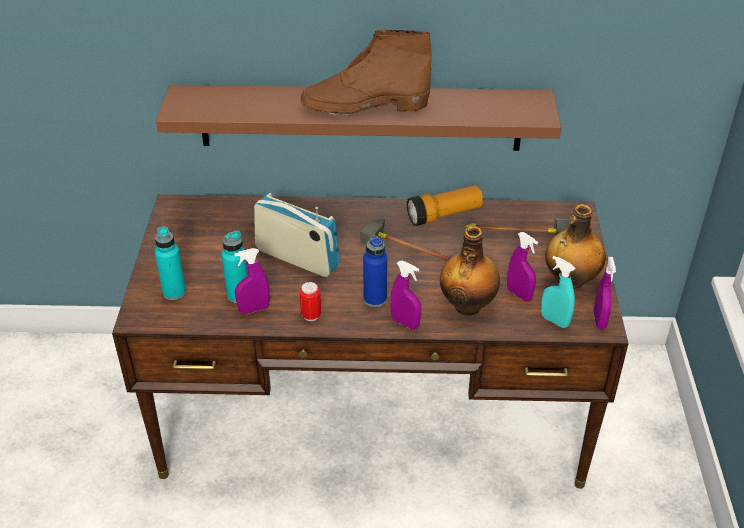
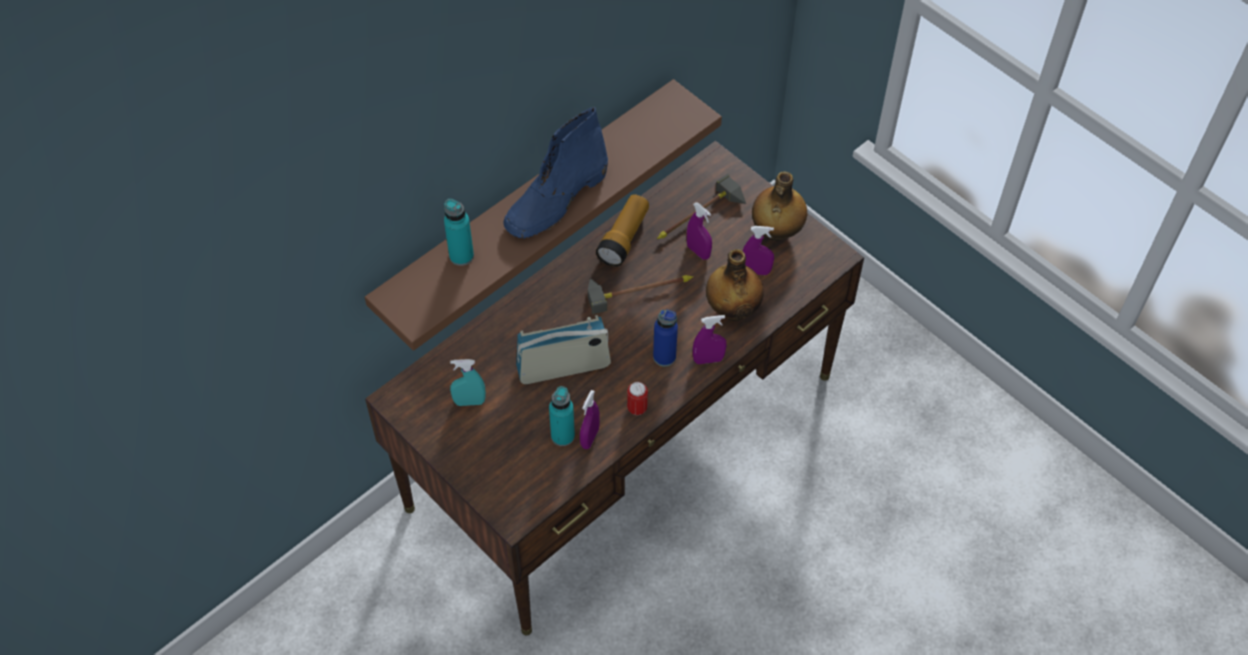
camera: 45 degrees left, 15 degrees up
turquoise bottle [155,226,186,300] -> turquoise bottle moved to [444,199,474,266]
brown boot [301,30,432,115] -> blue boot [503,107,608,239]
turquoise spray bottle [541,256,575,328] -> turquoise spray bottle moved to [450,359,486,406]
purple spray bottle [593,257,616,329] -> purple spray bottle moved to [687,202,712,260]

